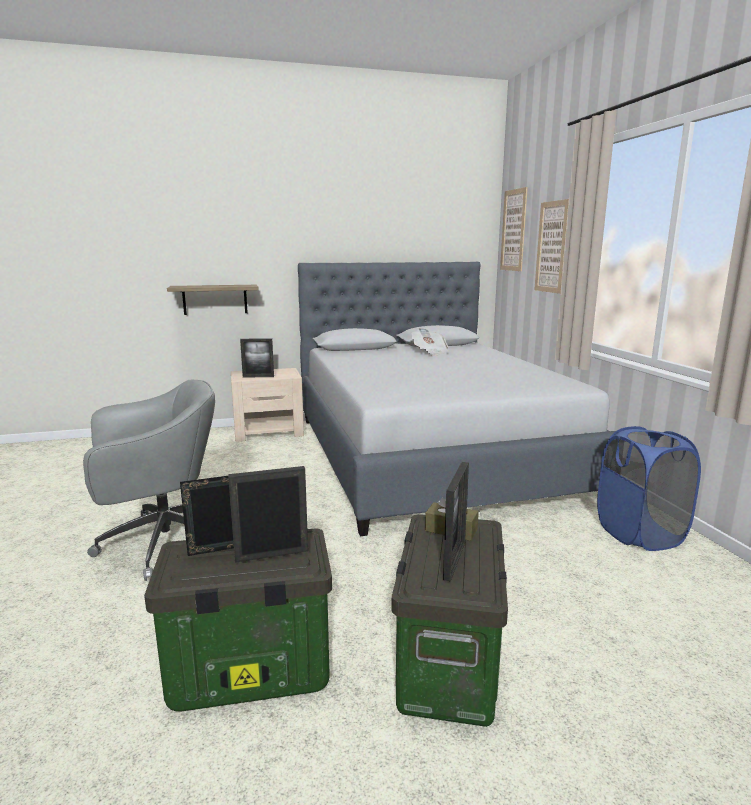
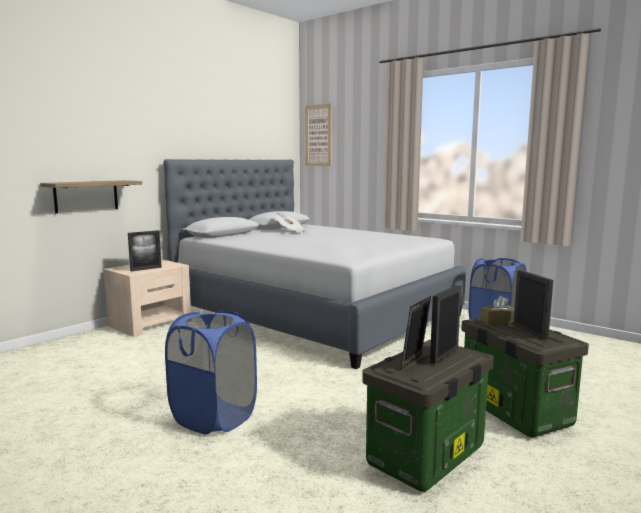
camera: 35 degrees left, 5 degrees down
grey office chair [83,379,215,581] -> blue laundry basket [165,310,257,434]
picture [534,199,569,294] -> none

